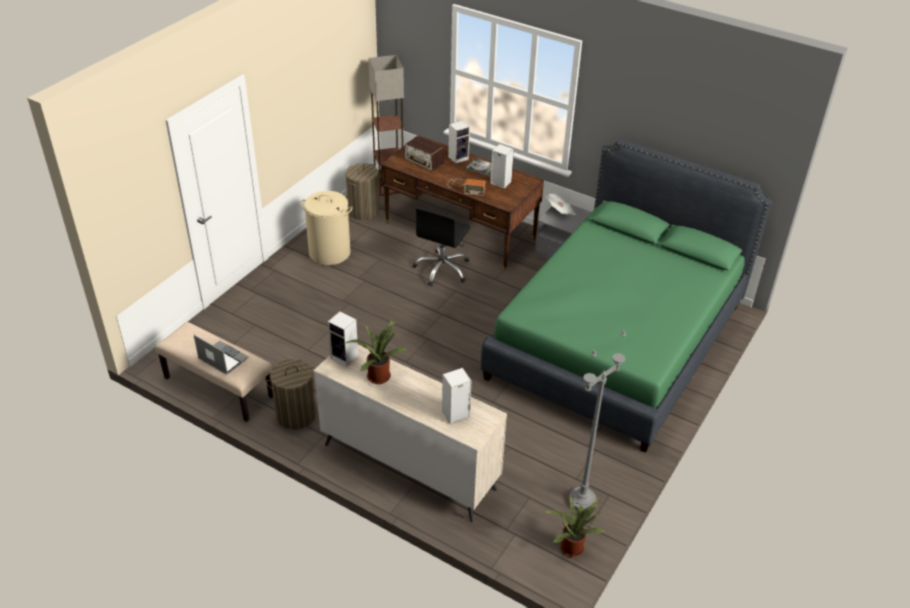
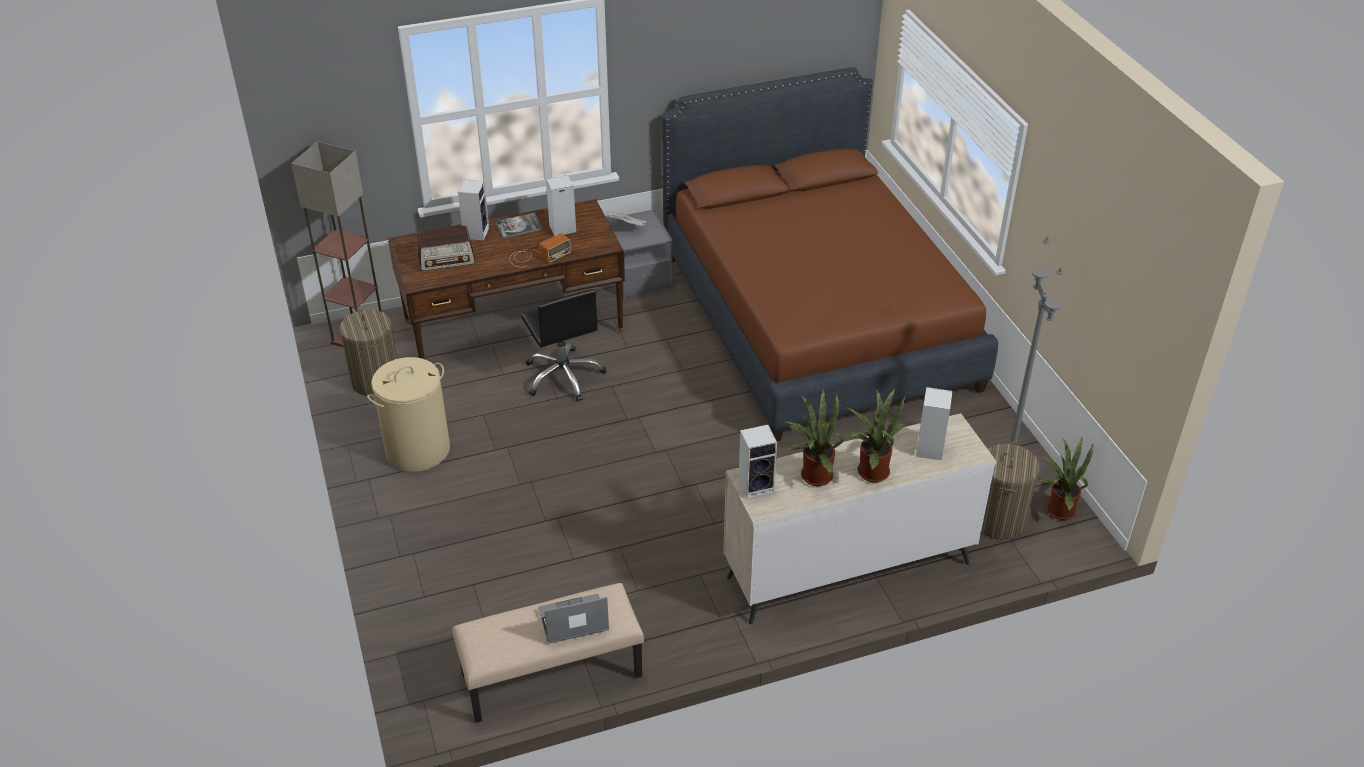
camera: 50 degrees left, 0 degrees up
laundry basket [266,359,316,429] -> laundry basket moved to [981,442,1040,540]
green bed [481,139,772,453] -> brown bed [662,67,998,441]
none -> potted plant [846,388,905,482]

